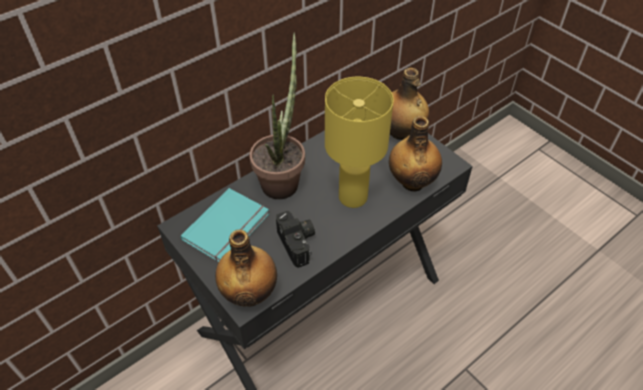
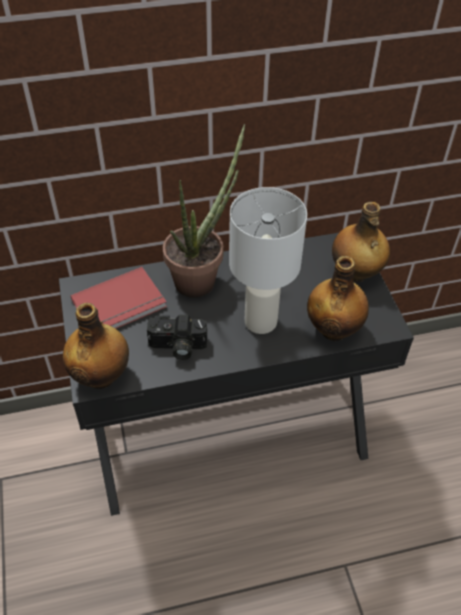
camera: 25 degrees right, 0 degrees up
turquoise book [181,188,269,262] -> red book [70,267,167,329]
camera [276,211,315,268] -> camera turned 90 degrees clockwise [147,315,207,360]
yellow table lamp [325,77,394,208] -> white table lamp [229,187,307,334]

